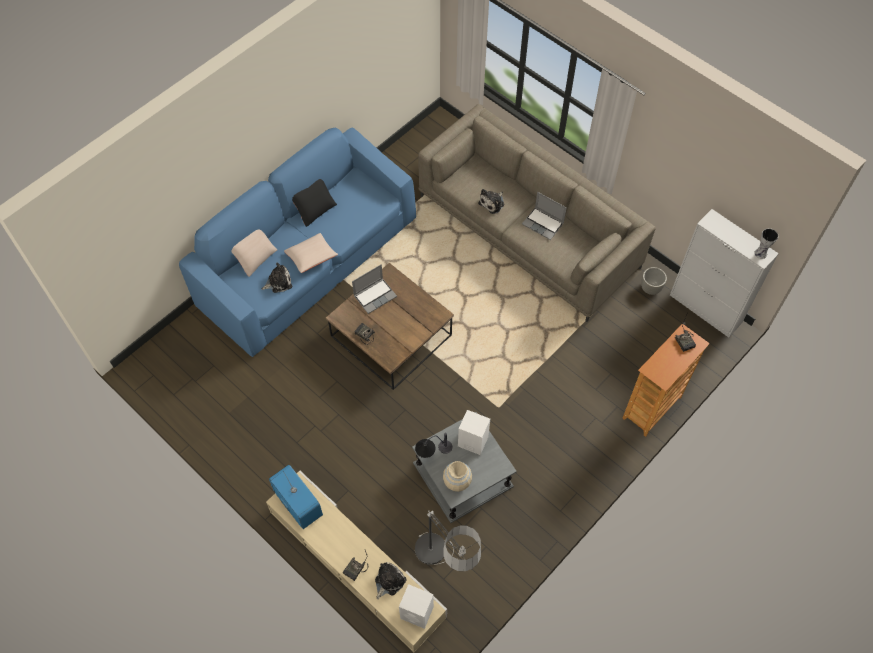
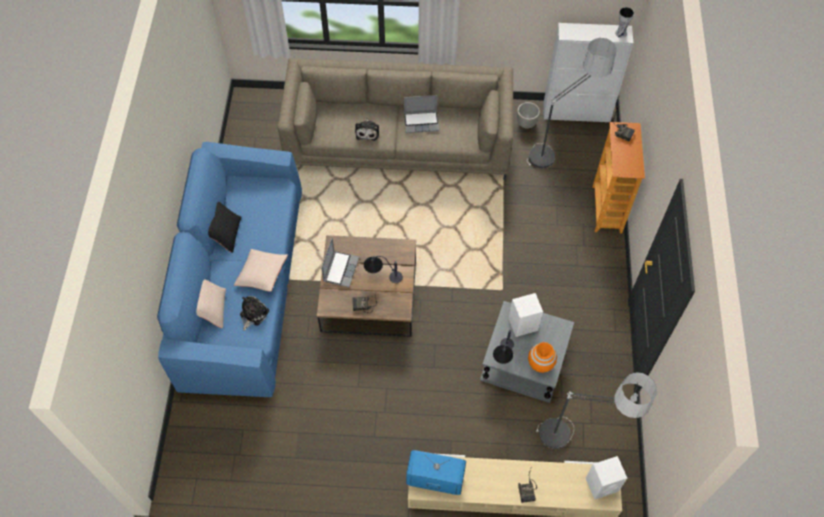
camera: 40 degrees left, 0 degrees up
plush toy [375,562,407,599] -> none
beige vase [443,461,472,492] -> orange vase [528,342,557,373]
none -> table lamp [364,256,403,283]
none -> floor lamp [527,38,616,168]

